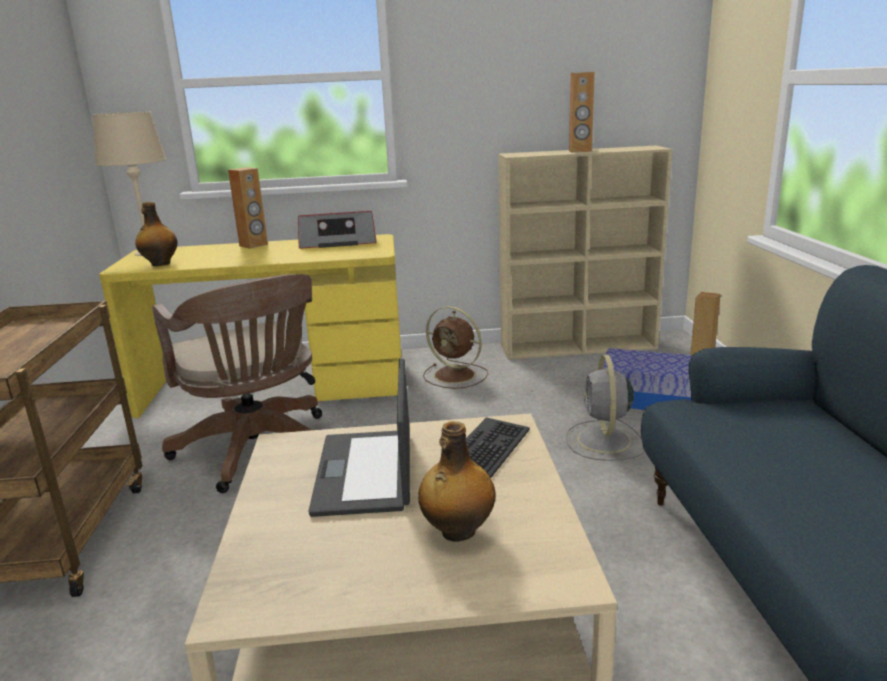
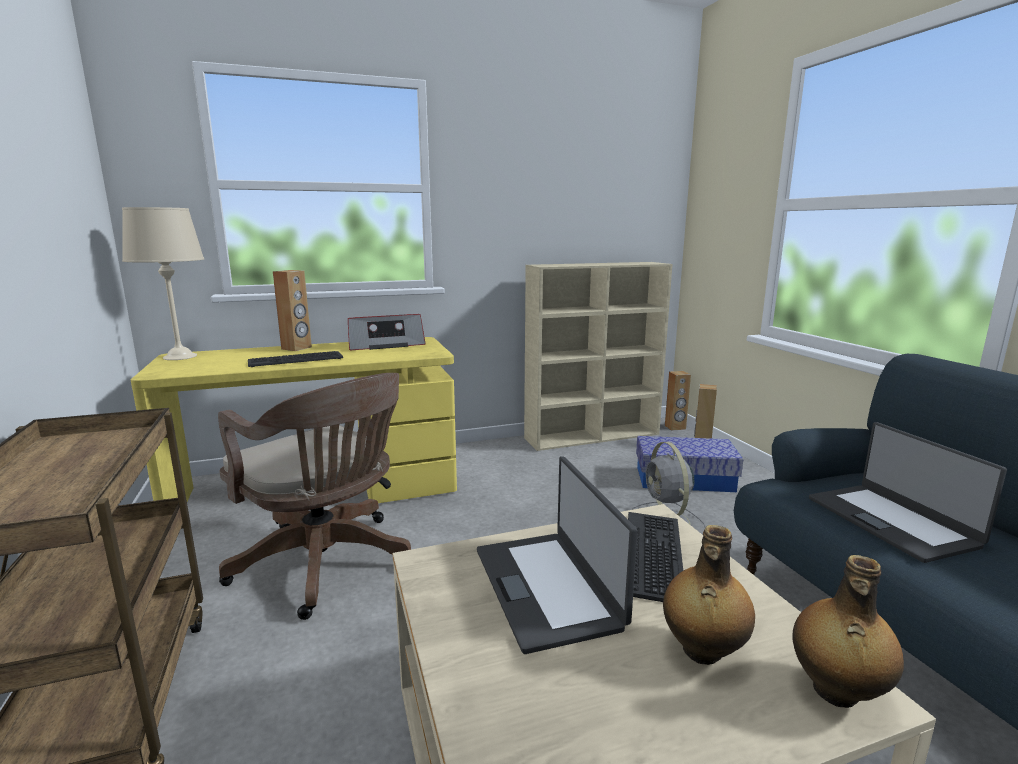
camera: 15 degrees left, 5 degrees down
bottle [135,202,178,266] -> bottle moved to [792,555,904,708]
brown fan [423,306,488,389] -> none
brown speaker [569,72,595,153] -> brown speaker moved to [665,371,691,431]
none -> keyboard [248,351,343,367]
none -> laptop [809,422,1007,563]

